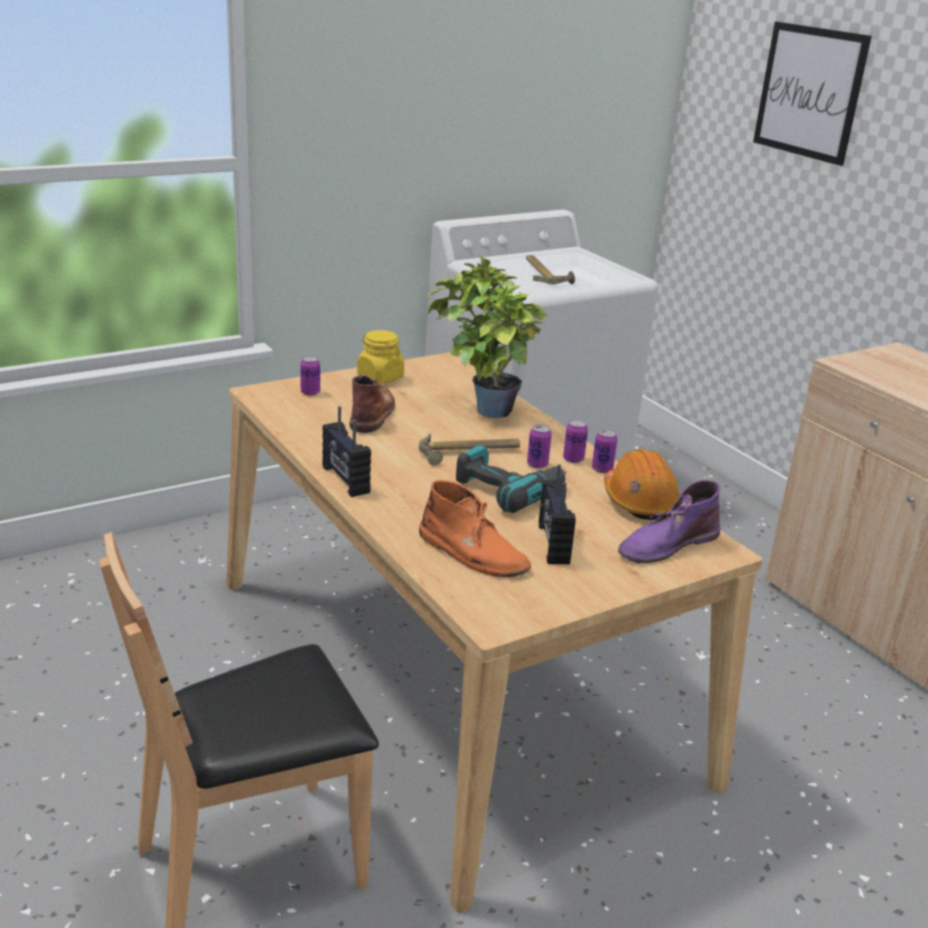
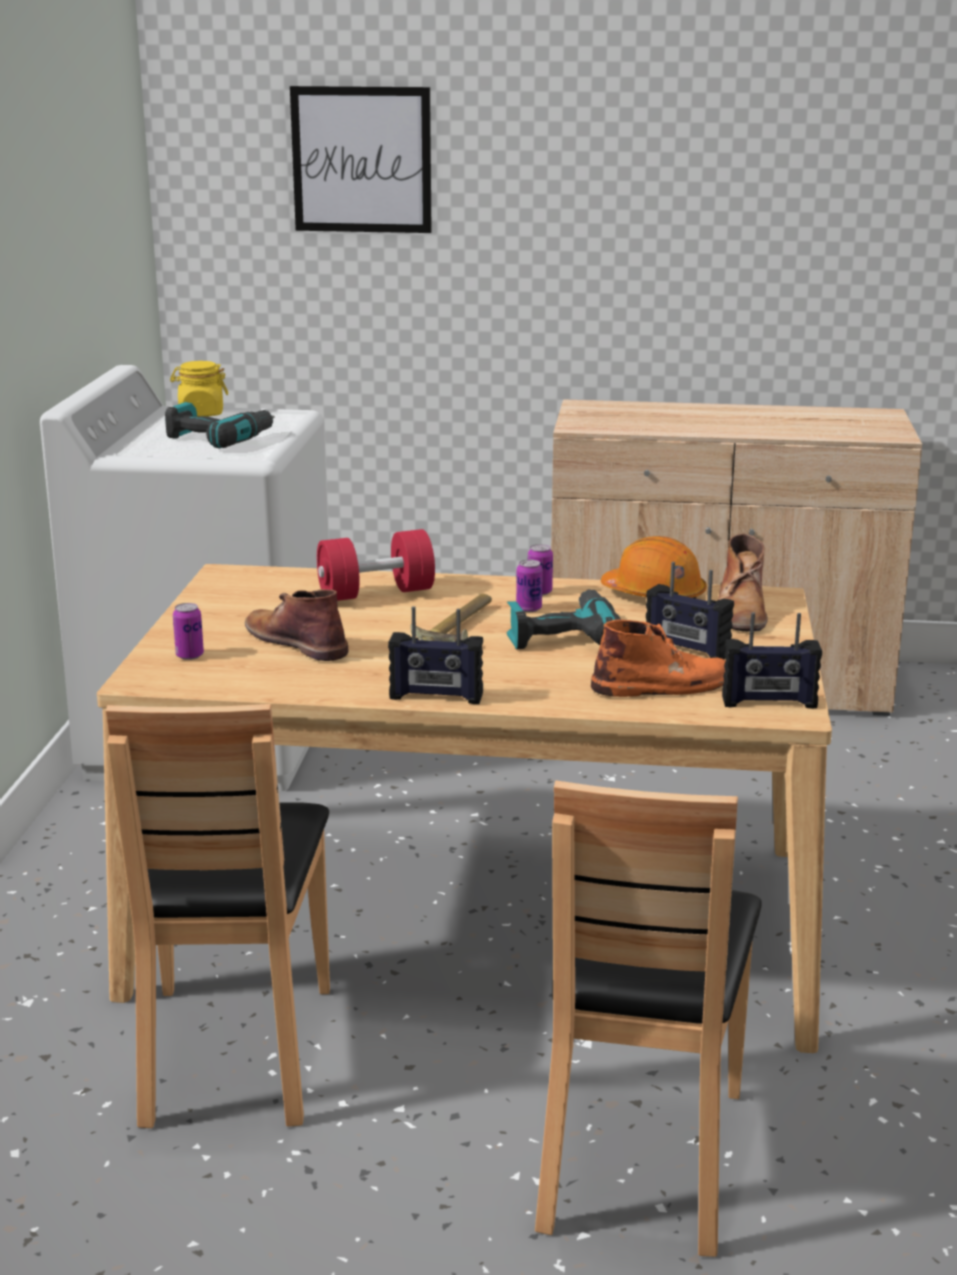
camera: 50 degrees left, 5 degrees down
yellow jar [357,330,404,384] -> yellow jar moved to [170,361,228,417]
potted plant [428,255,548,418] -> red dumbbell [317,529,435,601]
hammer [526,255,575,284] -> power drill [165,402,275,448]
can [592,429,617,473] -> none
purple boot [618,480,721,564] -> brown boot [718,534,768,631]
none -> brown chair [106,704,330,1128]
none -> radio [722,612,822,709]

